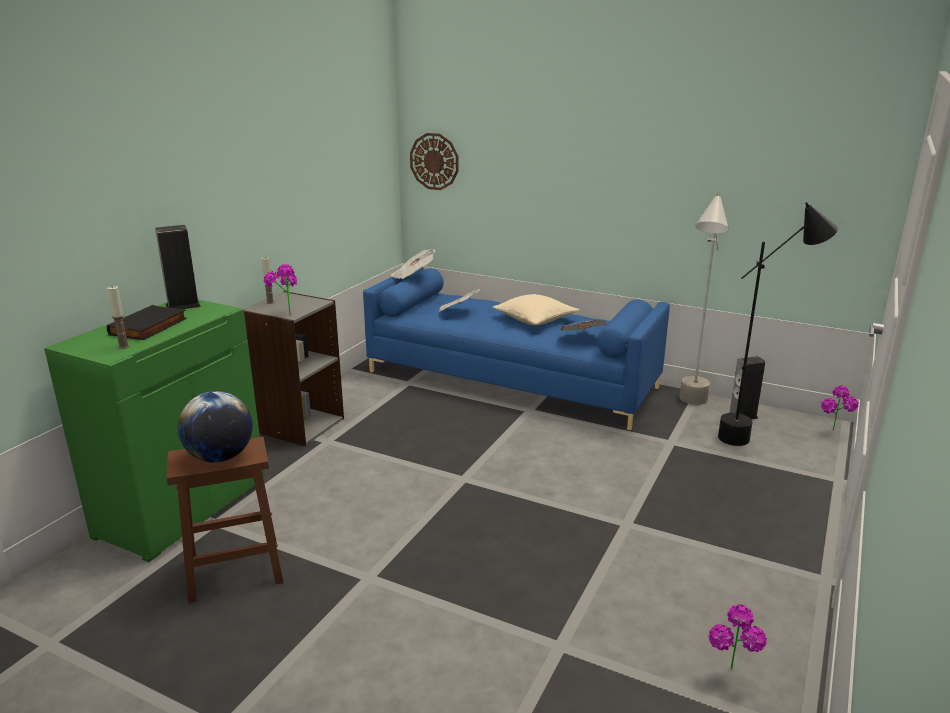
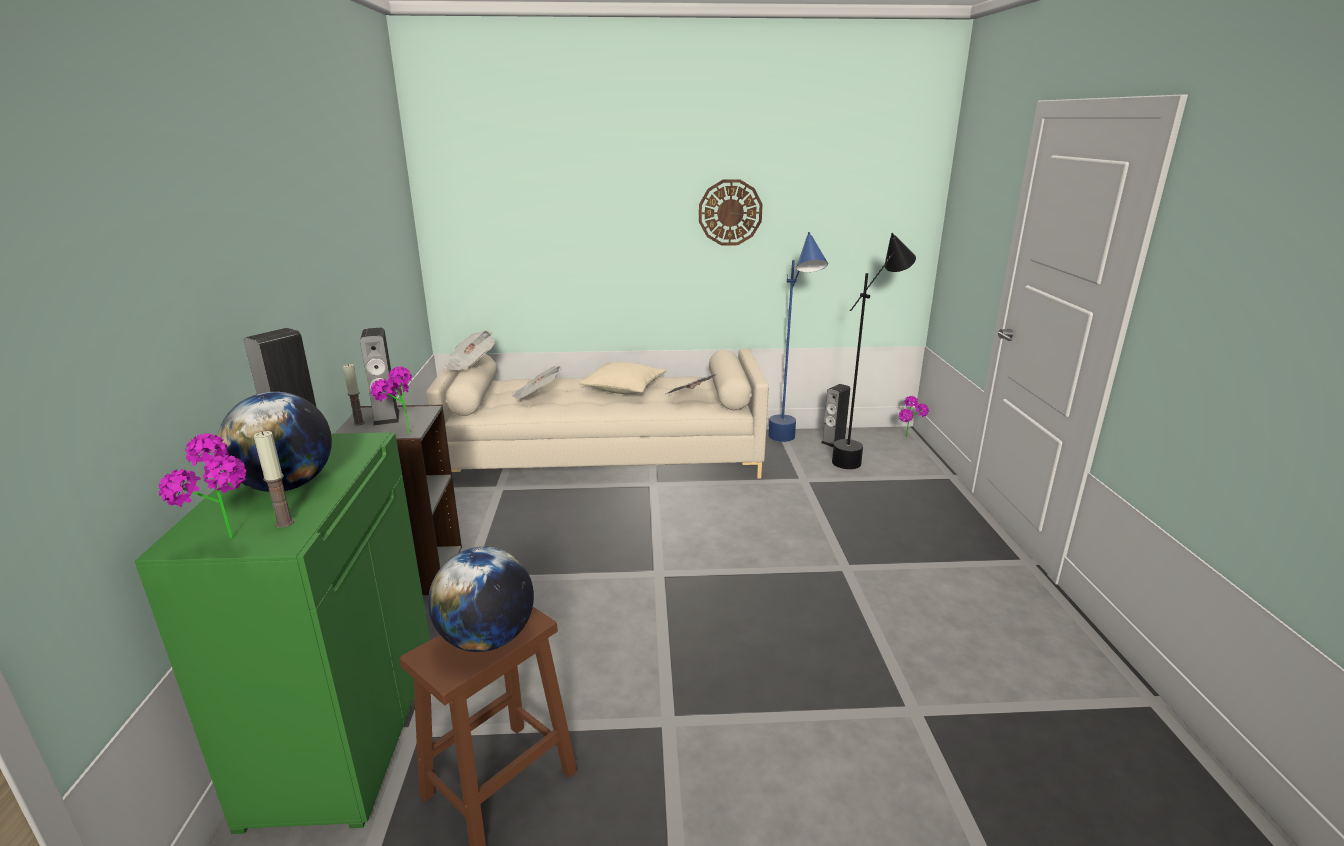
camera: 30 degrees left, 0 degrees up
black book [107,305,187,340] -> globe [218,392,332,492]
blue sofa [363,267,670,430] -> beige sofa [426,349,769,479]
wall clock [410,133,459,190] -> wall clock moved to [699,179,763,246]
grey floor lamp [679,192,729,405] -> blue floor lamp [768,232,828,442]
potted plant [708,604,767,669] -> potted plant moved to [158,433,246,538]
none -> speaker [360,328,399,426]

